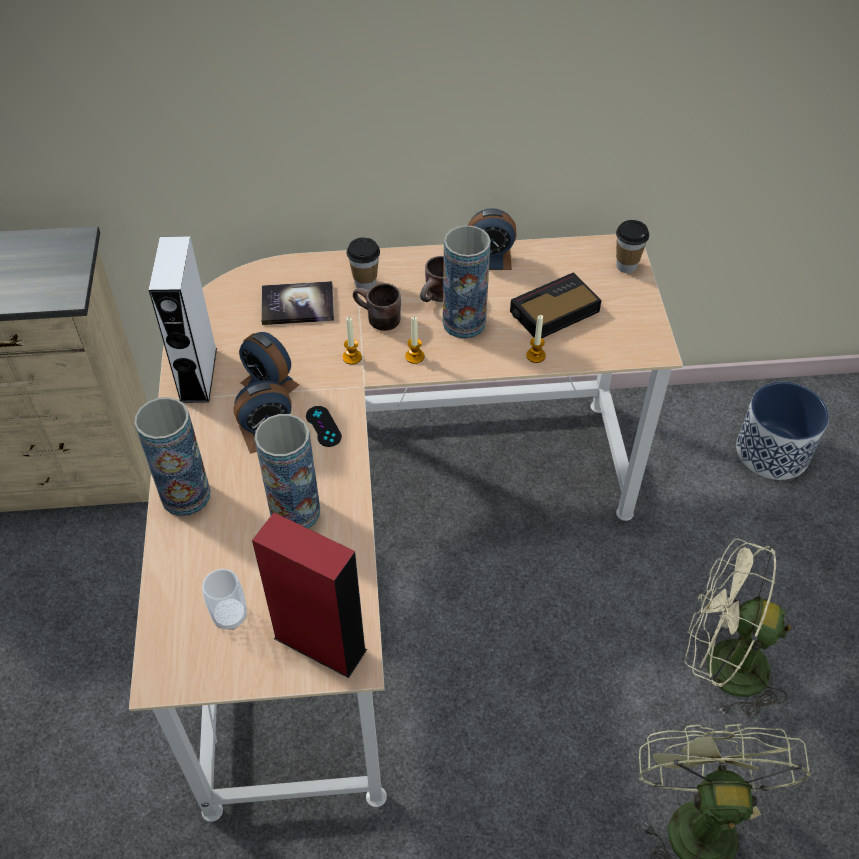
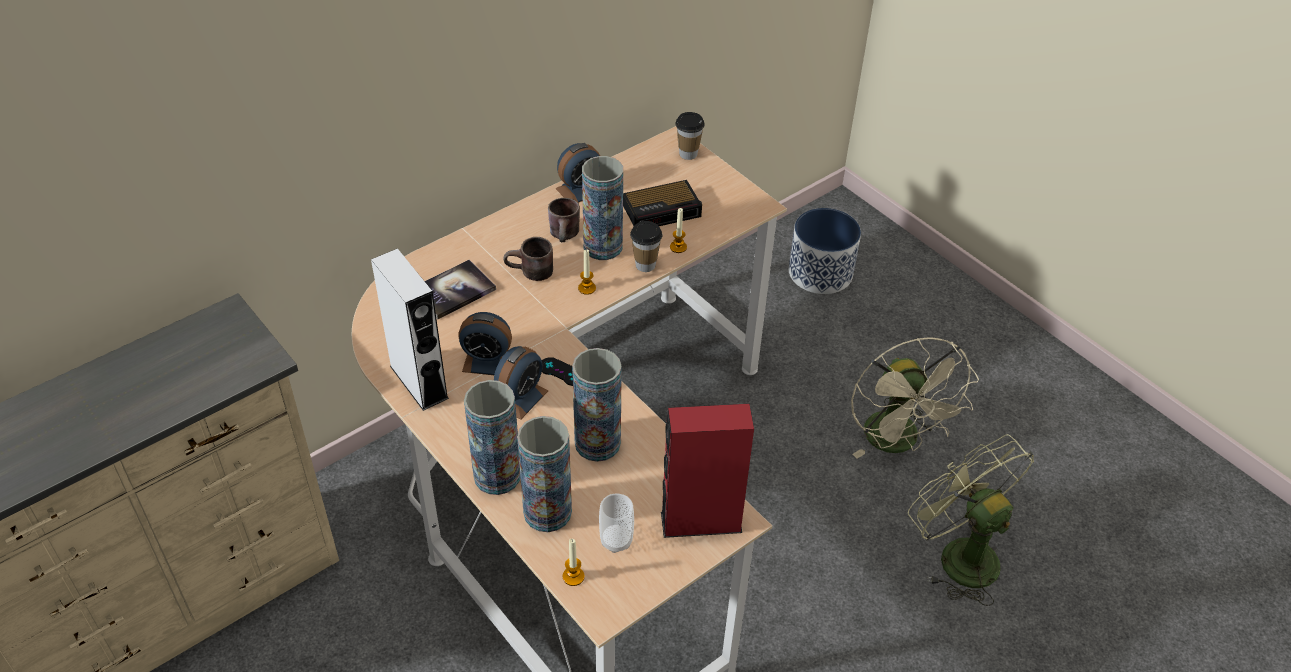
camera: 35 degrees left, 5 degrees down
candle [343,317,362,365] -> candle moved to [563,539,585,586]
cup [347,237,380,290] -> cup moved to [630,221,662,272]
alarm clock [510,272,602,338] -> alarm clock turned 135 degrees counterclockwise [623,180,702,226]
beige fan [684,538,791,719] -> beige fan turned 90 degrees counterclockwise [851,338,979,458]
none -> vase [517,416,572,532]

